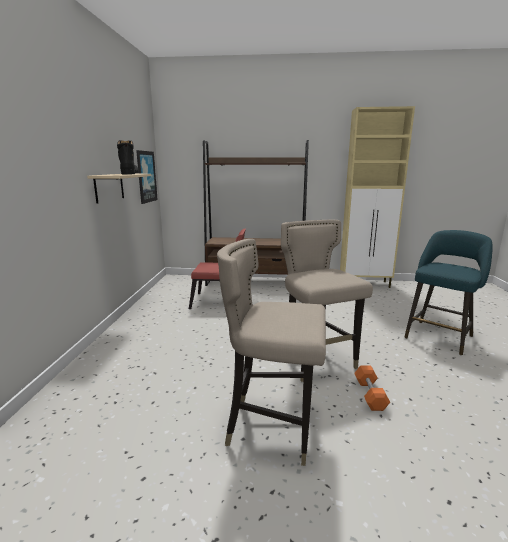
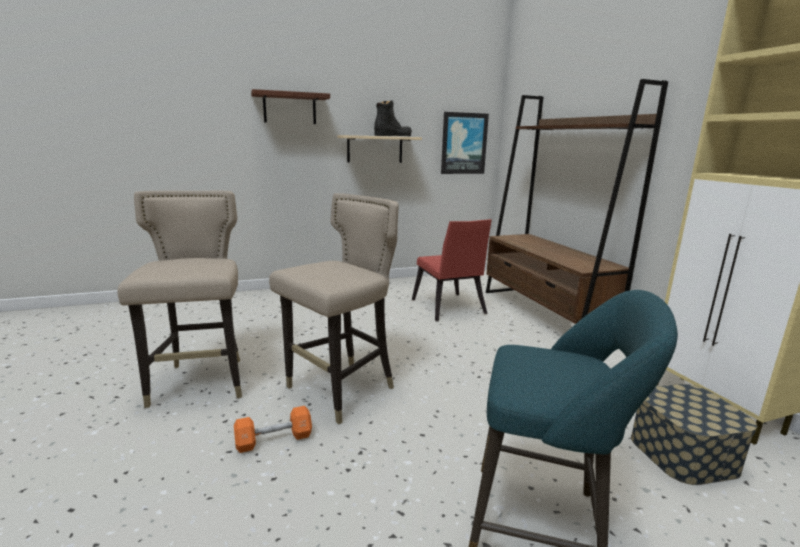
camera: 65 degrees right, 0 degrees up
none -> shelf [251,89,330,124]
none -> storage box [631,384,757,485]

